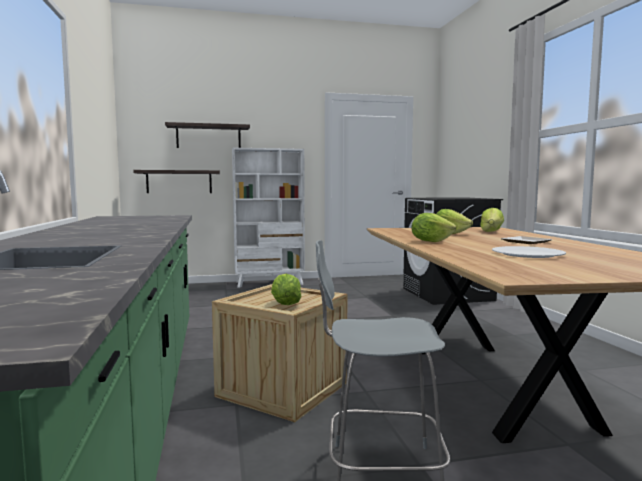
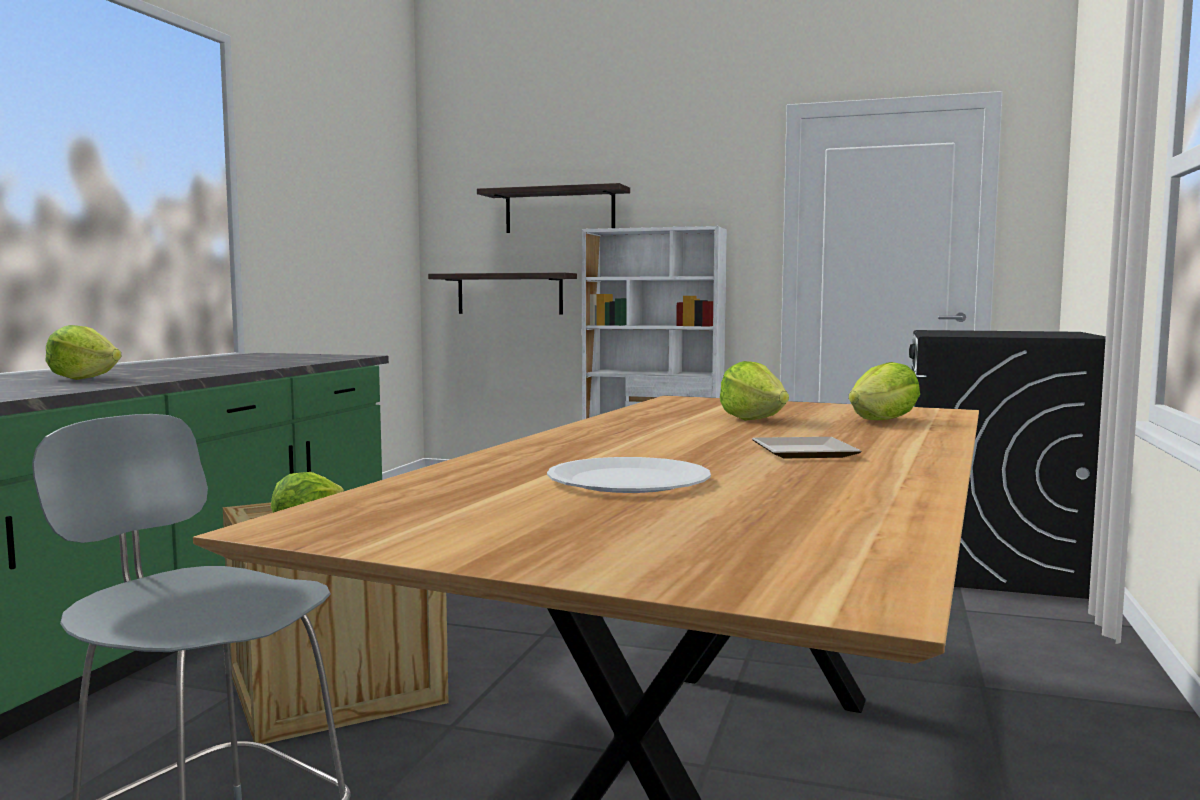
camera: 30 degrees right, 0 degrees up
lettuce [411,213,456,242] -> lettuce moved to [45,325,122,380]

